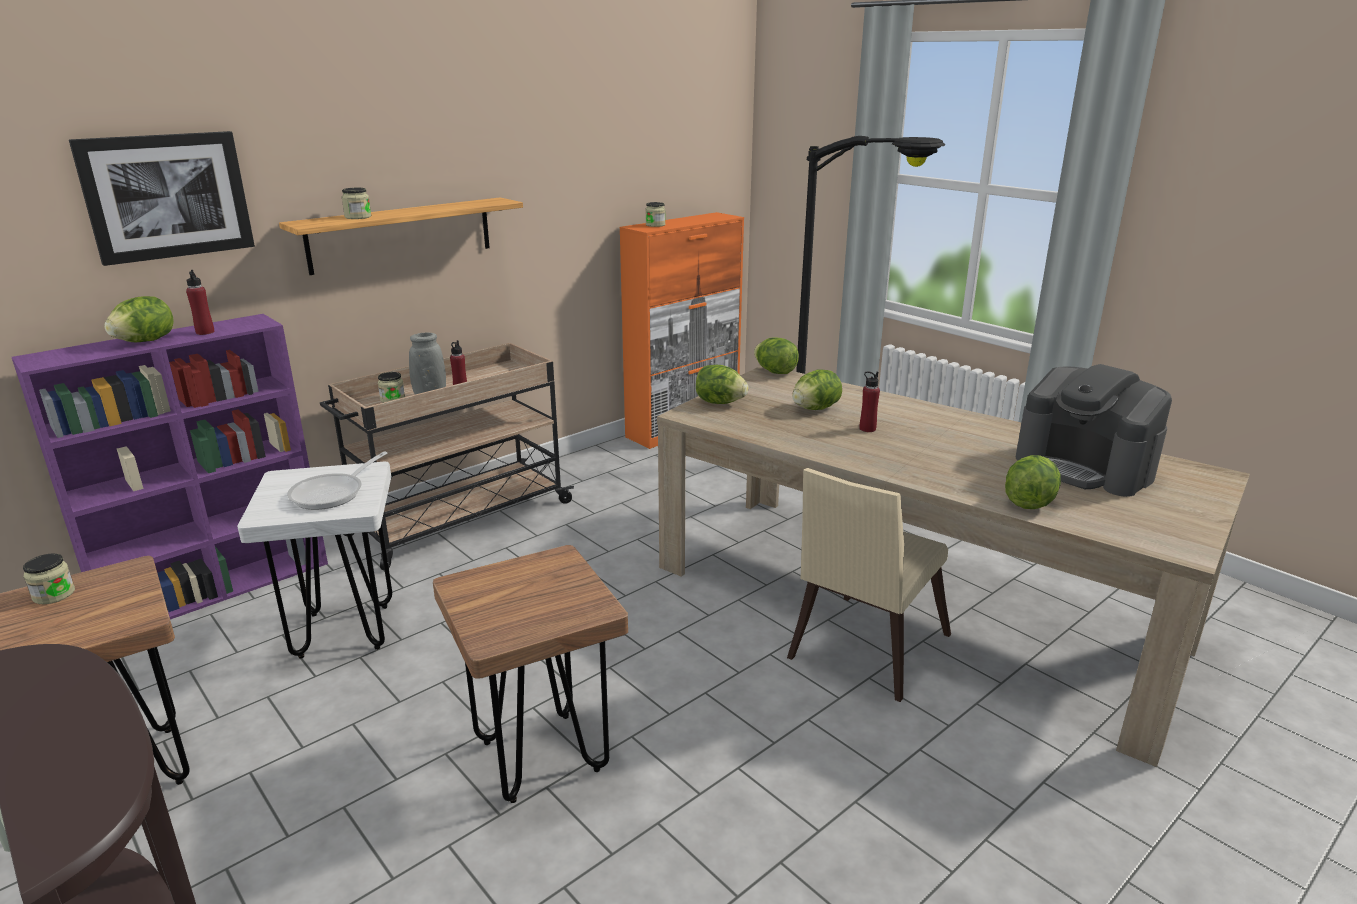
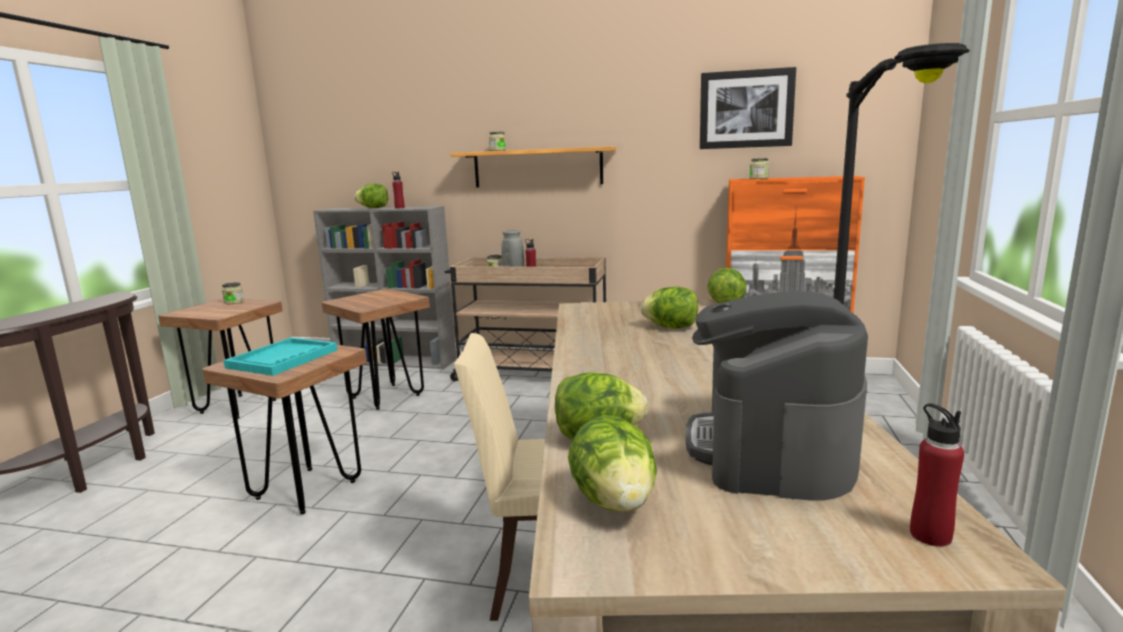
camera: 55 degrees right, 10 degrees down
purple bookcase [12,314,328,619] -> grey bookcase [313,206,456,369]
picture [69,131,255,266] -> picture moved to [700,67,796,149]
white stool [237,462,392,659] -> brown stool [322,289,430,410]
frying pan [287,452,387,510] -> none
lettuce [696,365,748,404] -> lettuce moved to [568,415,657,511]
red bottle [860,371,880,432] -> red bottle moved to [910,403,964,547]
none -> turquoise tray [223,337,337,376]

